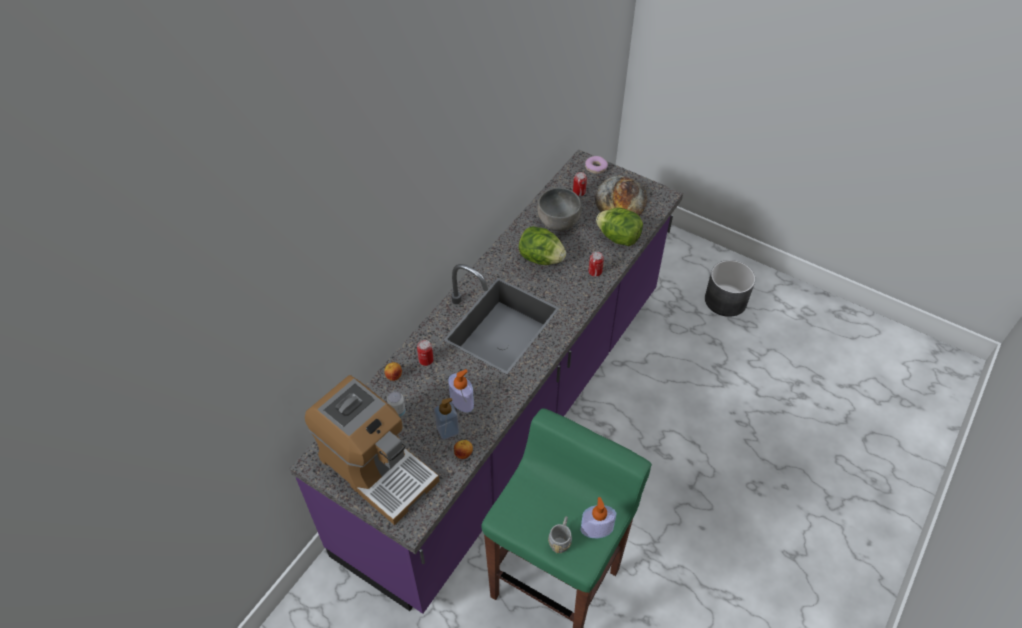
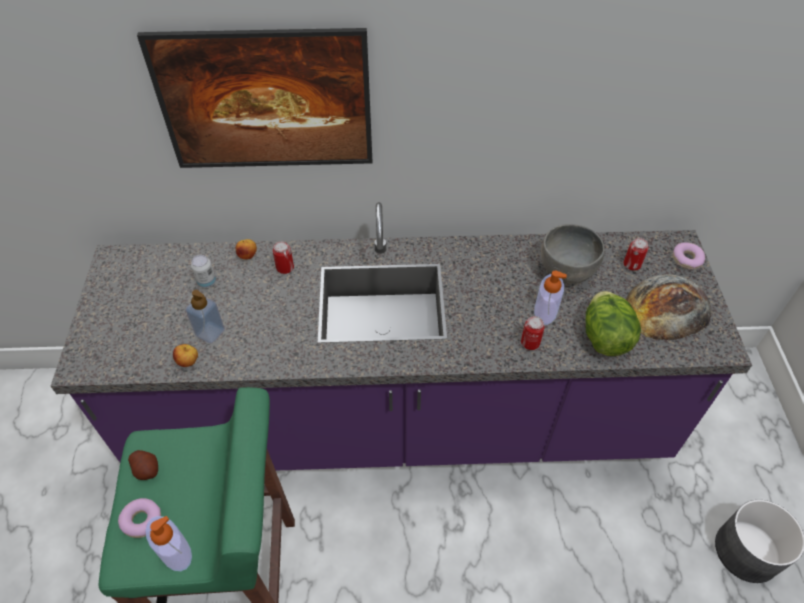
camera: 55 degrees right, 0 degrees up
coffee machine [305,375,439,525] -> none
soap dispenser [448,369,474,413] -> soap dispenser moved to [534,271,567,325]
lettuce [519,226,566,265] -> none
grey mug [548,516,572,553] -> donut [118,498,161,538]
none -> potato [128,450,158,480]
none -> picture [137,28,372,168]

